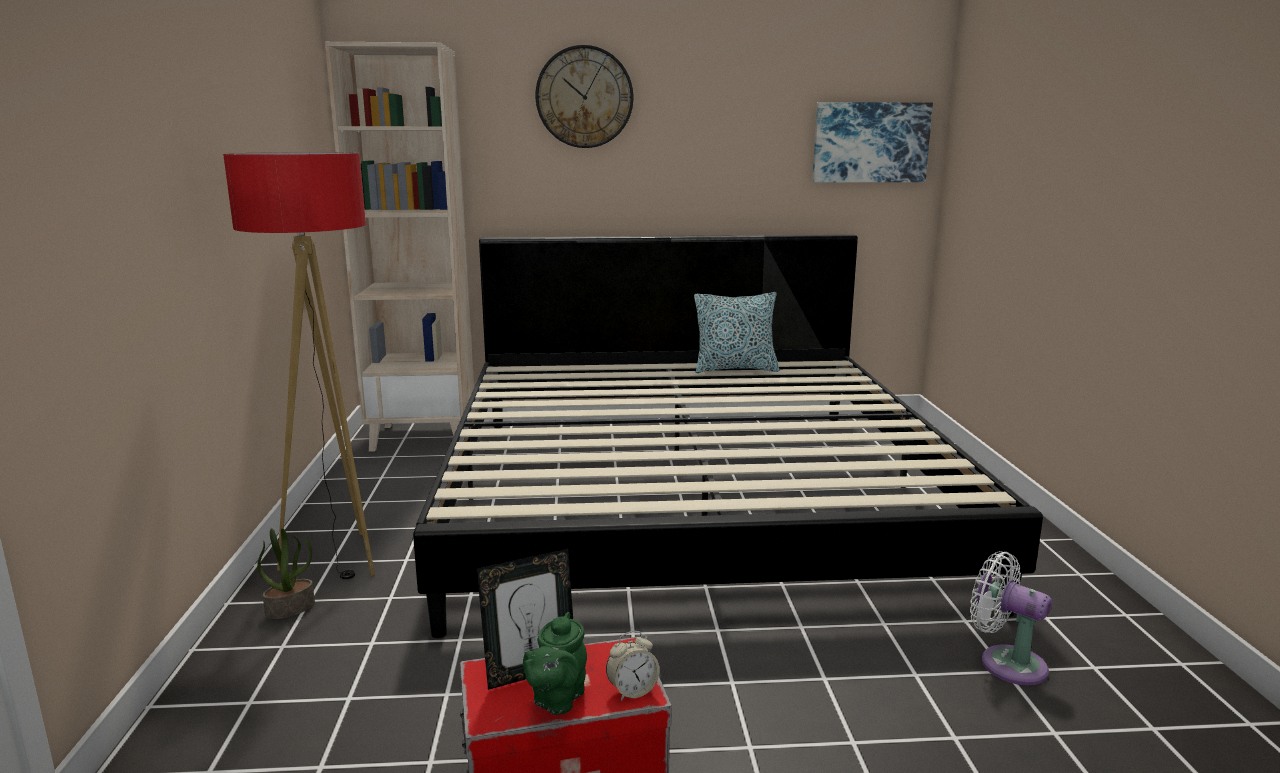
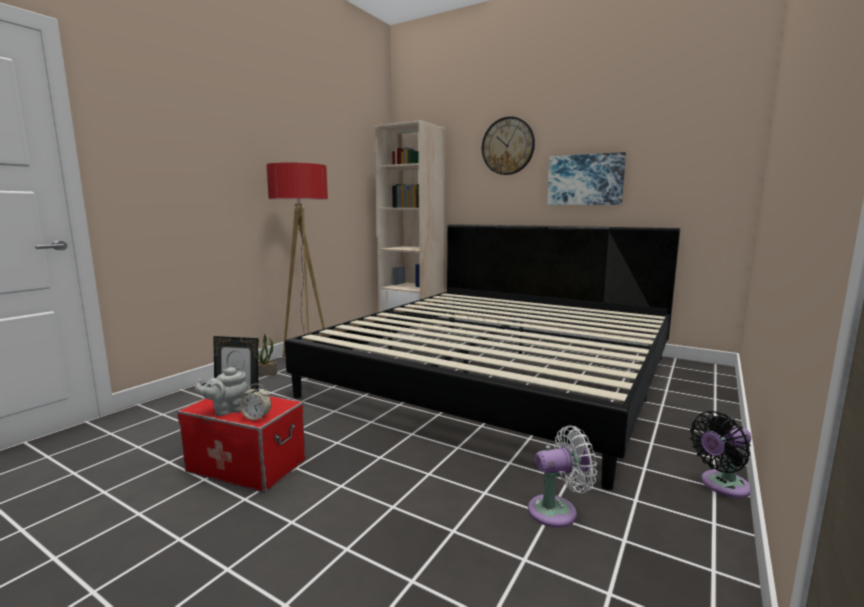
camera: 35 degrees right, 5 degrees down
green teapot [523,612,587,715] -> grey teapot [195,367,248,416]
pillow [694,292,779,373] -> none
picture [812,102,933,183] -> picture moved to [547,152,626,205]
white fan [970,551,1052,685] -> white fan turned 90 degrees clockwise [528,425,597,528]
none -> black fan [690,411,751,498]

